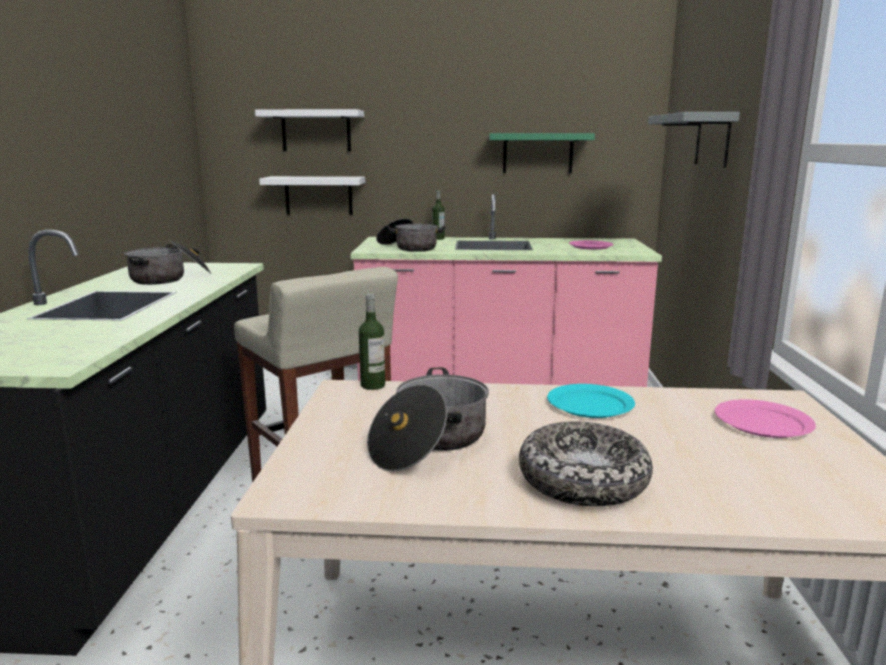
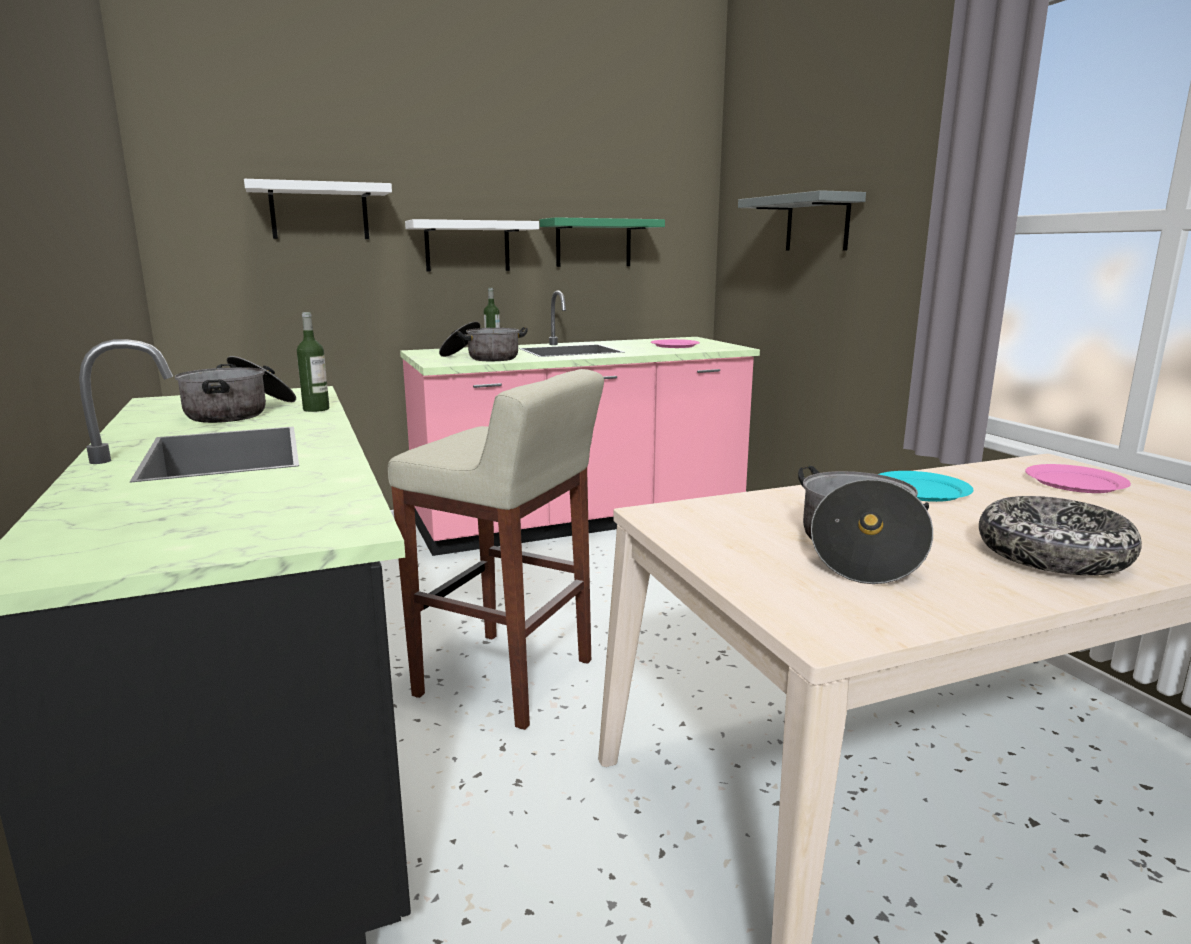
camera: 25 degrees left, 0 degrees up
white shelf [259,176,365,215] -> white shelf moved to [405,219,539,272]
bottle [359,294,385,390] -> bottle moved to [297,312,329,412]

